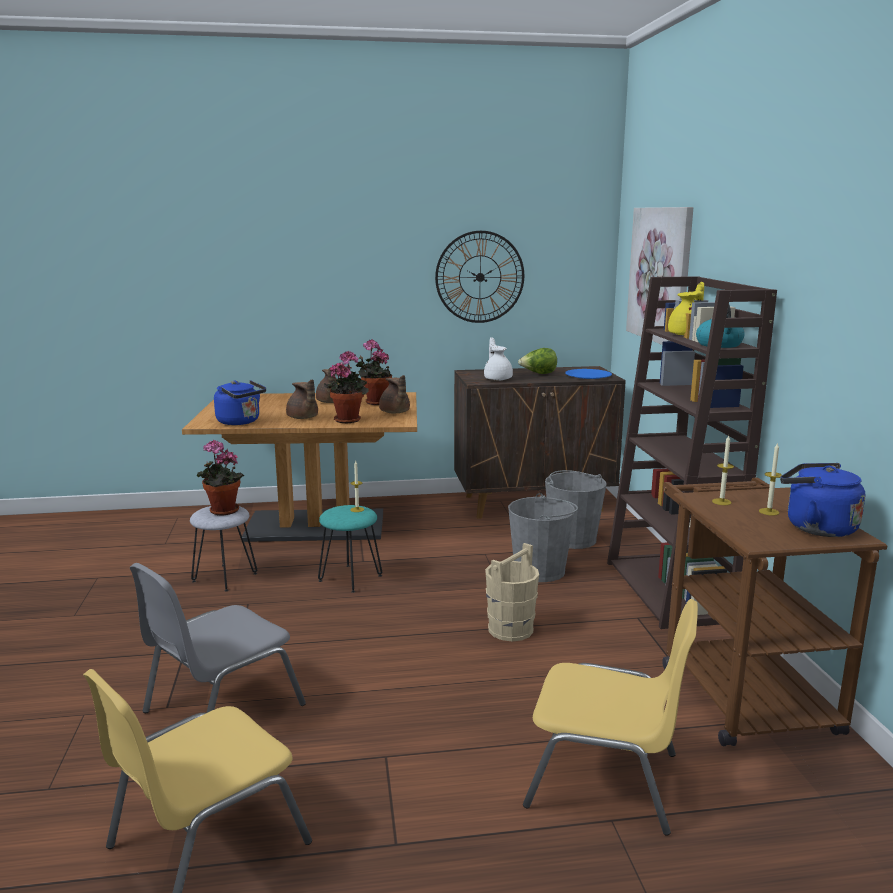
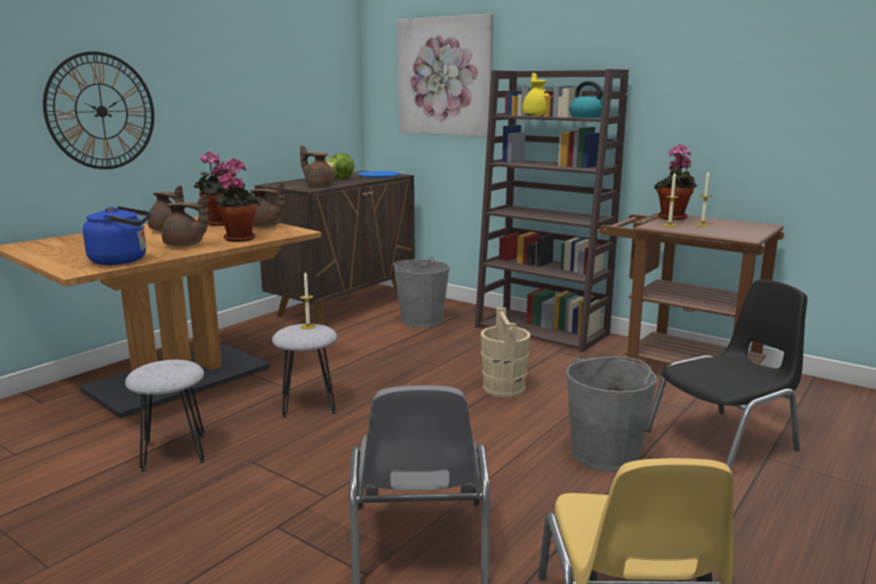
camera: 45 degrees left, 0 degrees up
potted plant [197,440,244,516] -> potted plant moved to [654,144,697,220]
turquoise stool [318,505,382,593] -> grey stool [272,324,337,418]
wall clock [435,231,524,323] -> wall clock moved to [43,51,154,169]
white teapot [484,337,513,381] -> brown teapot [300,145,334,186]
grey bucket [508,493,578,582] -> grey bucket moved to [567,357,657,472]
yellow chair [523,599,698,835] -> black chair [646,280,808,470]
blue kettle [780,463,865,537] -> none

